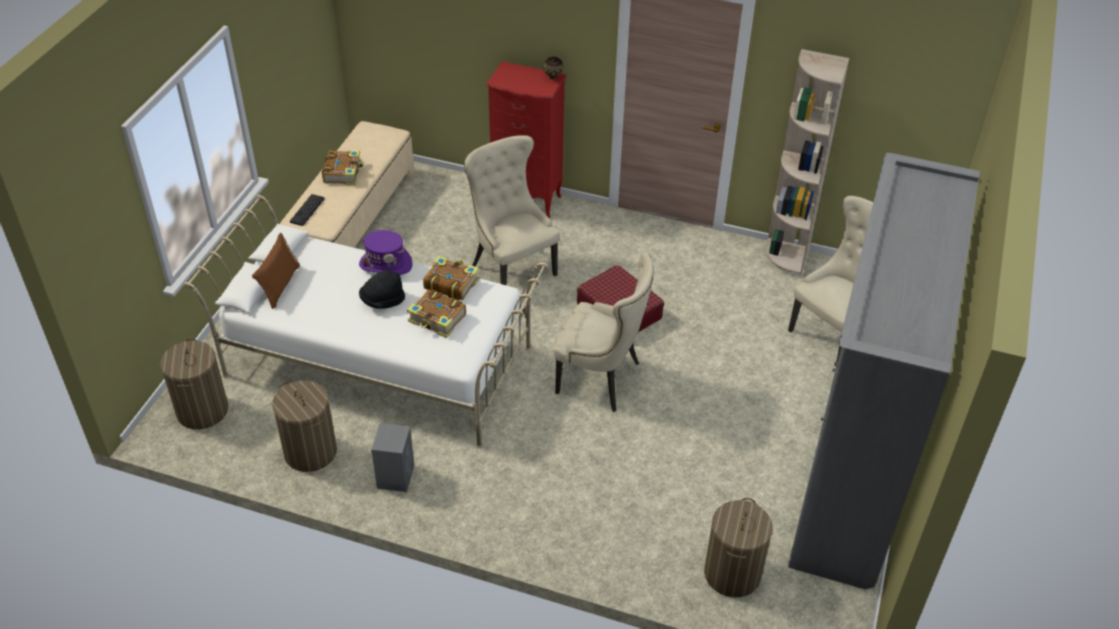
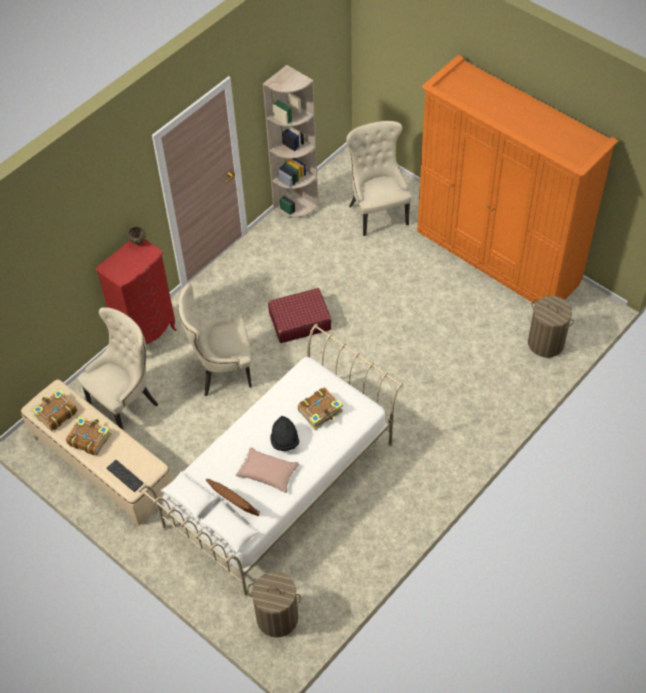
camera: 65 degrees left, 10 degrees up
laundry basket [272,381,337,472] -> none
purple hat [359,230,412,275] -> none
grey speaker [371,423,414,492] -> none
book [423,256,479,300] -> book moved to [31,389,78,431]
beige chair [554,251,653,412] -> beige chair moved to [77,307,158,431]
grey wardrobe [788,153,980,589] -> orange wardrobe [417,55,618,304]
none -> beige pillow [236,448,299,493]

